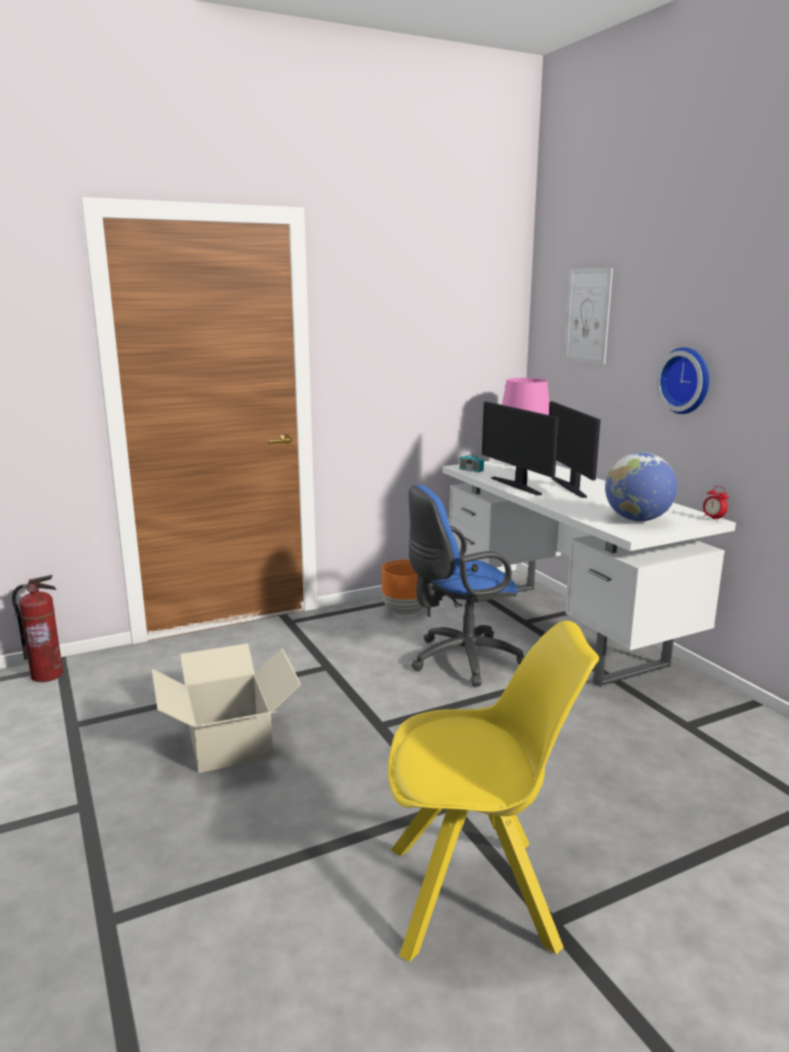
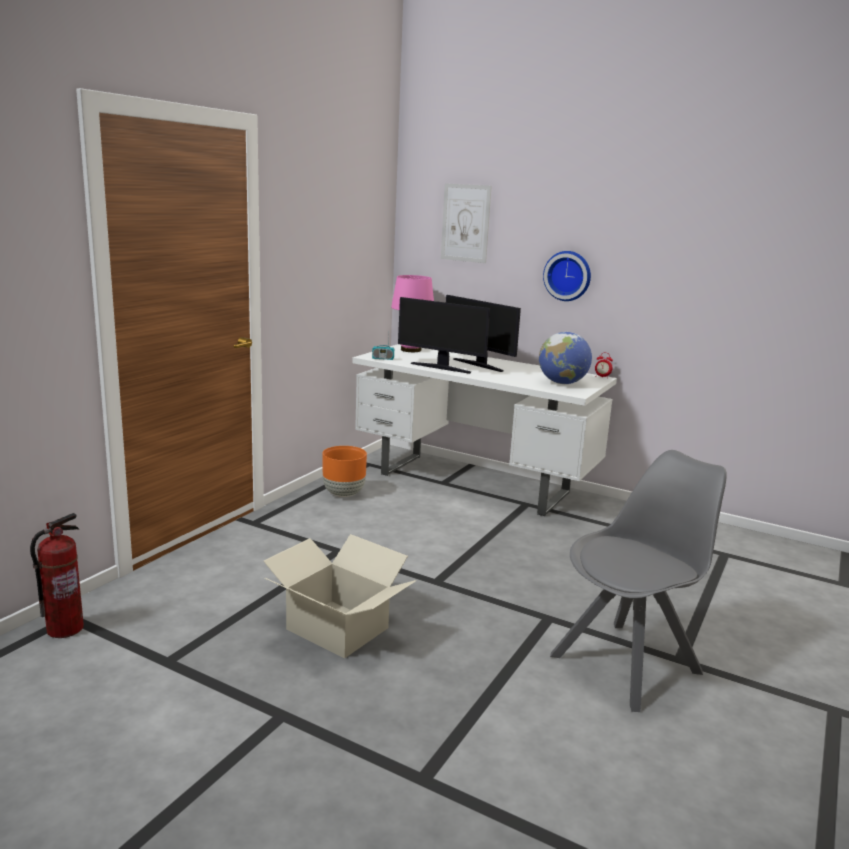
camera: 35 degrees left, 0 degrees up
yellow chair [388,621,599,962] -> grey chair [550,450,727,712]
blue office chair [409,485,525,687] -> none

